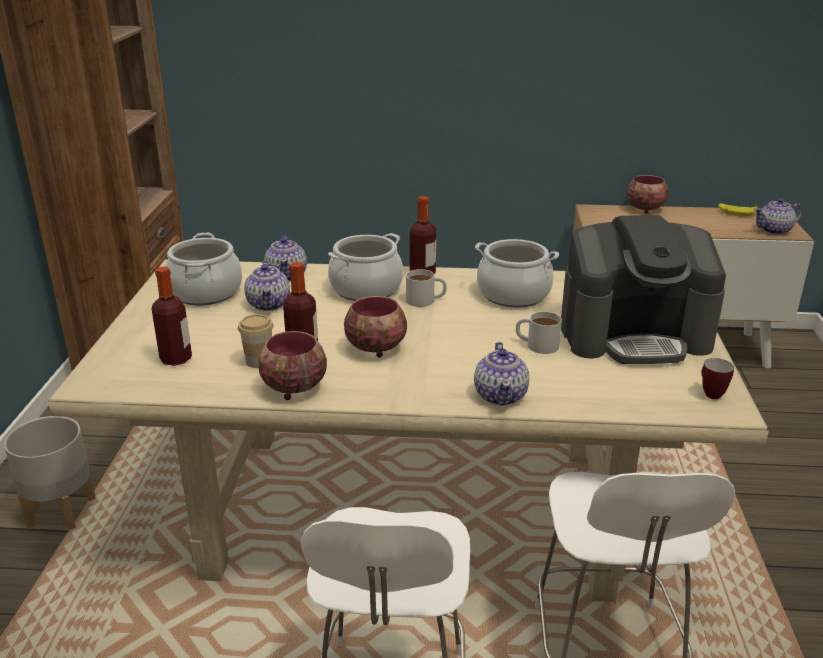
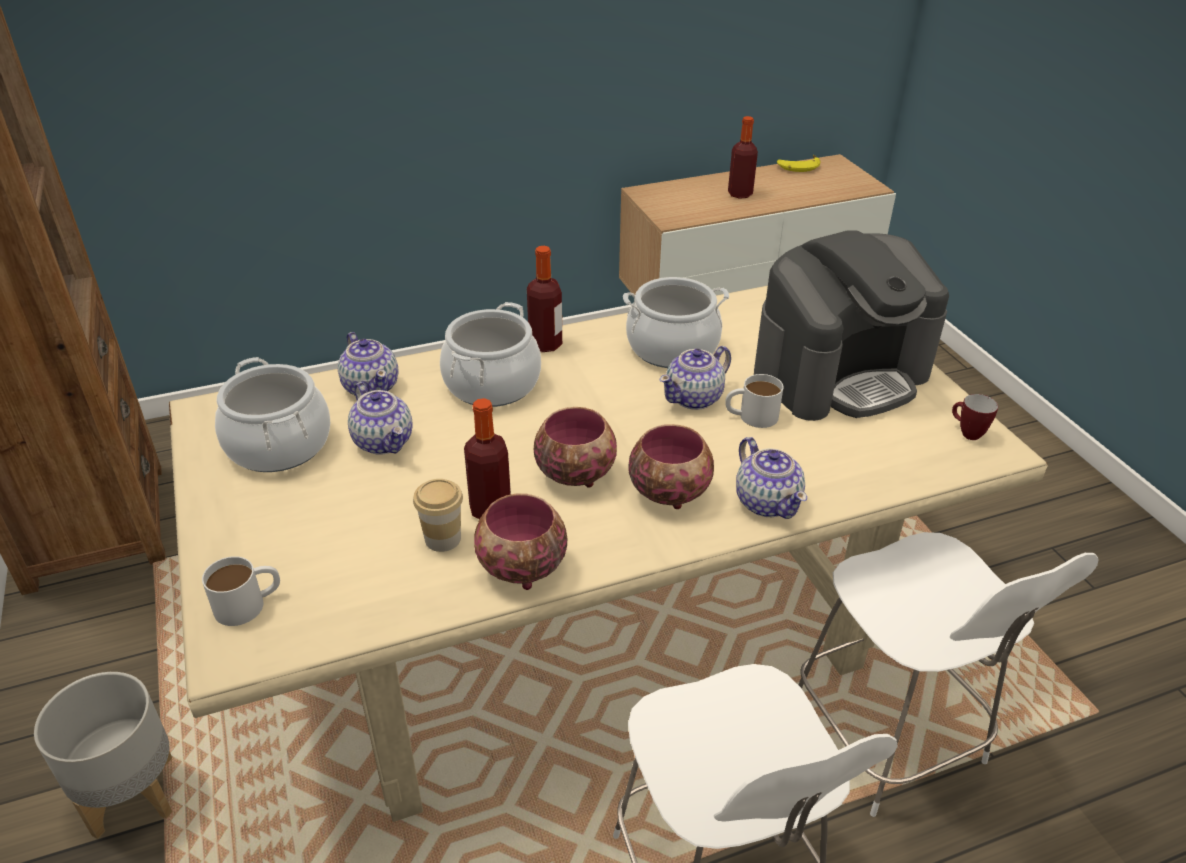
camera: 25 degrees left, 10 degrees up
bottle [152,267,192,366] -> bottle moved to [728,116,758,199]
white mug [406,269,447,307] -> white mug moved to [202,556,280,626]
bowl [626,175,669,214] -> bowl moved to [629,424,714,509]
teapot [754,198,803,235] -> teapot moved to [659,346,731,410]

